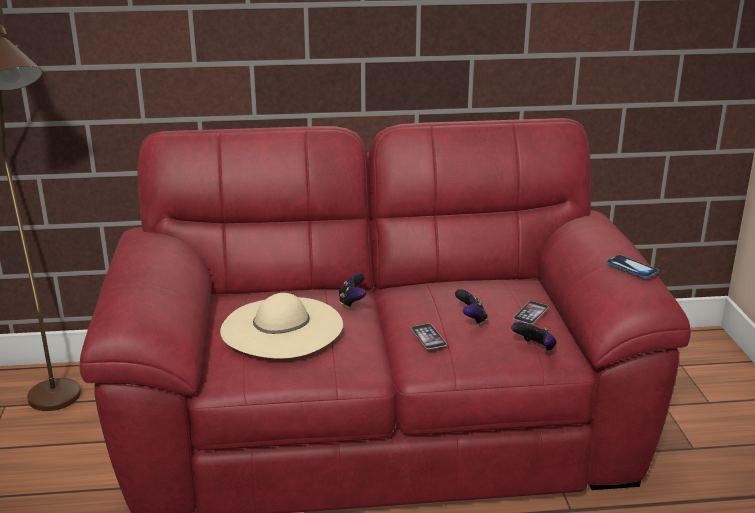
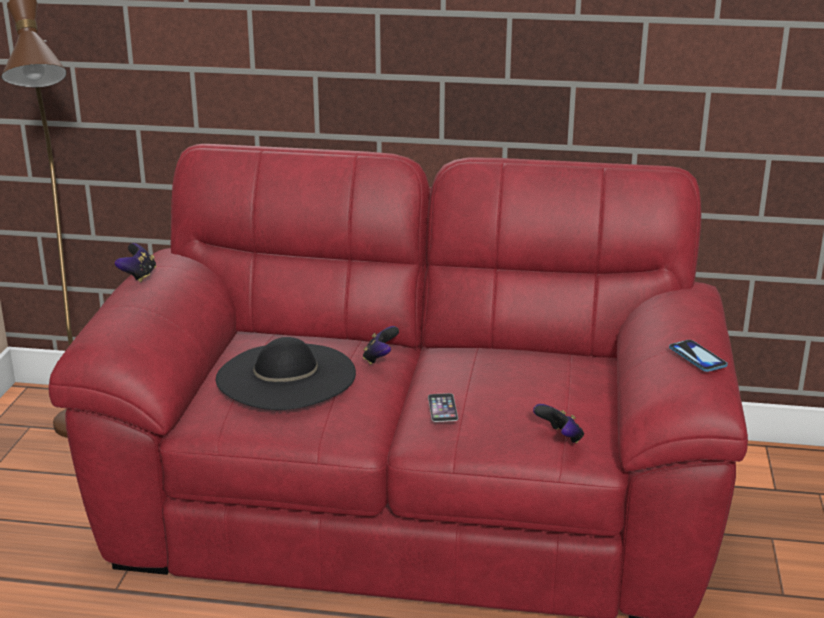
camera: 15 degrees right, 0 degrees up
beige hat [220,293,343,359] -> black hat [216,337,356,410]
game controller [455,289,488,325] -> game controller moved to [115,243,156,282]
phone [513,301,549,324] -> none

